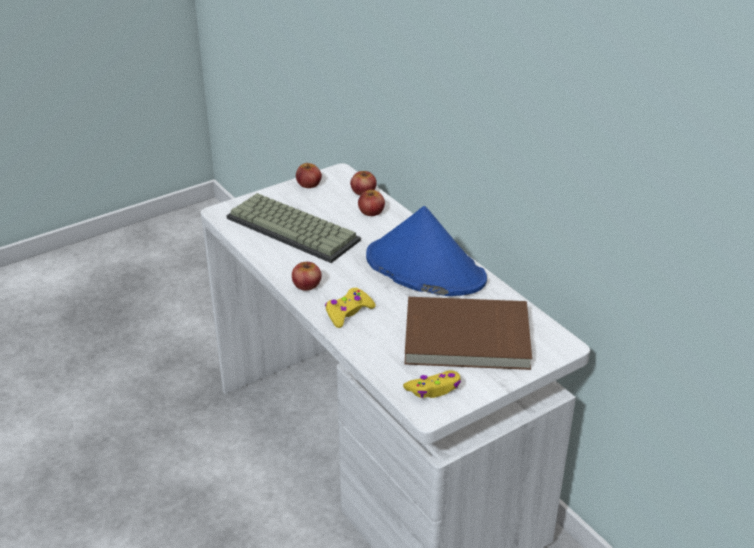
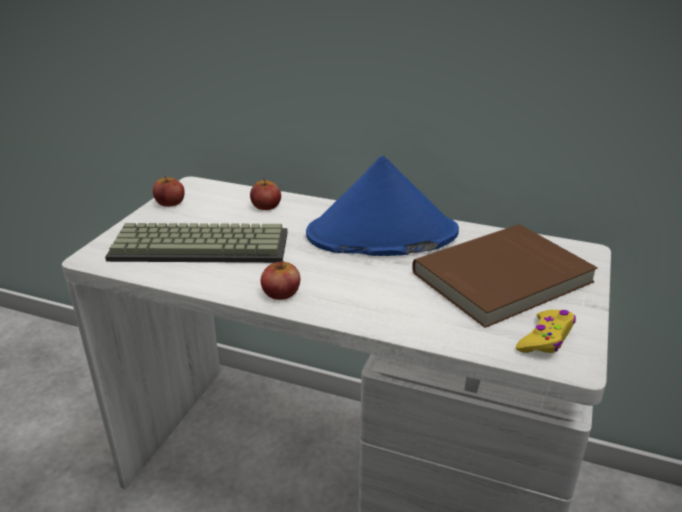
camera: 35 degrees left, 5 degrees down
yellow game controller [325,288,376,328] -> none
apple [350,171,377,196] -> none

